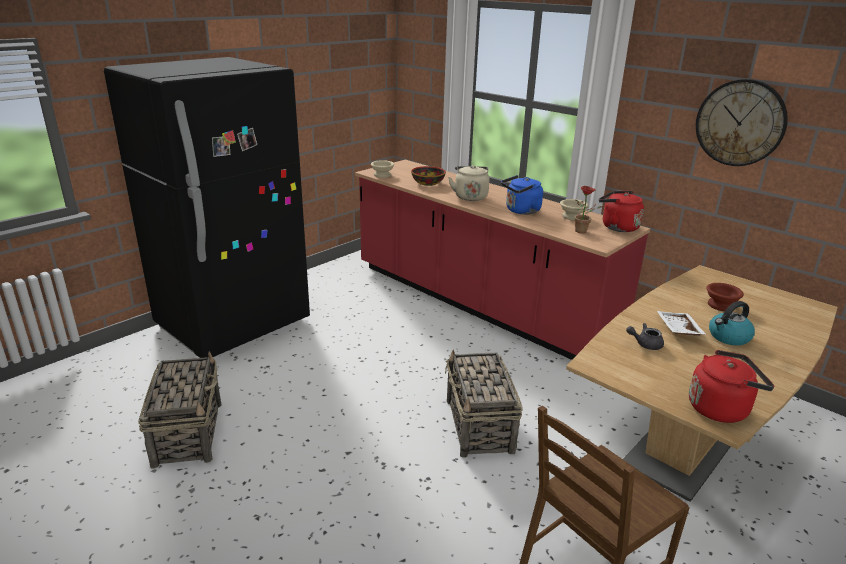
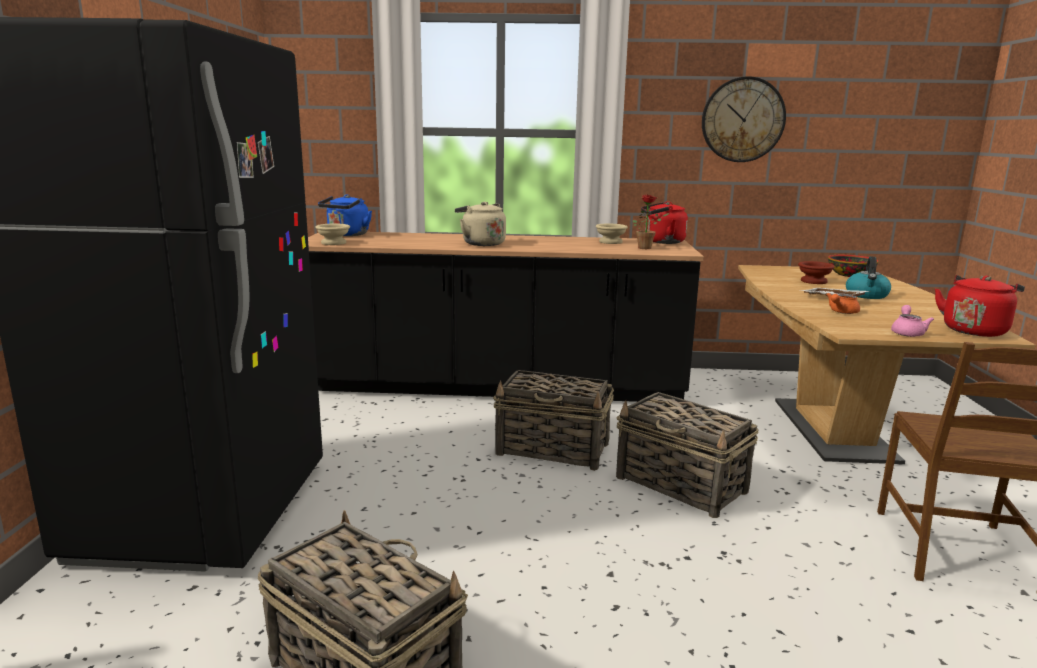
camera: 40 degrees left, 10 degrees down
red counter [355,159,650,360] -> black counter [308,232,704,402]
bowl [411,166,446,186] -> bowl moved to [828,255,878,277]
blue kettle [501,175,543,215] -> blue kettle moved to [318,195,372,236]
grey teapot [626,323,664,350] -> orange teapot [826,293,860,314]
none -> basket [493,370,614,471]
none -> pink teapot [891,305,934,337]

